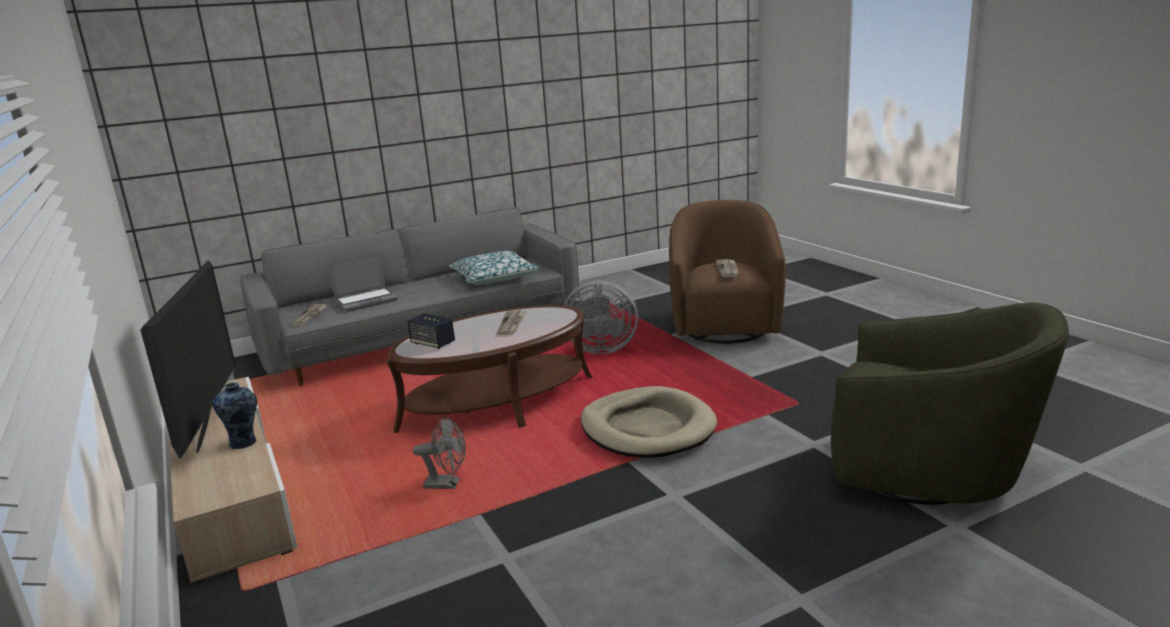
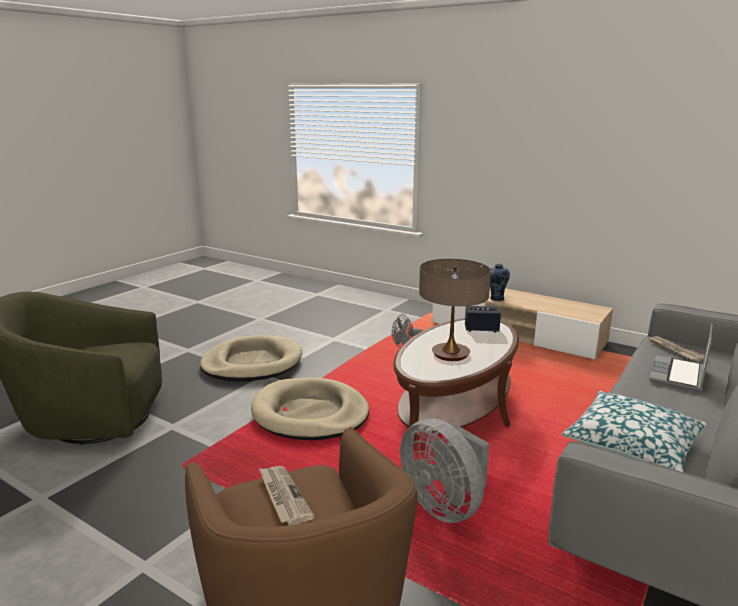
camera: 150 degrees right, 0 degrees up
television [140,260,236,458] -> none
newspaper [497,310,527,335] -> table lamp [419,259,491,361]
grey fan [564,280,638,354] -> grey fan turned 105 degrees counterclockwise [400,419,489,523]
none -> beige dog bed [200,335,302,382]

